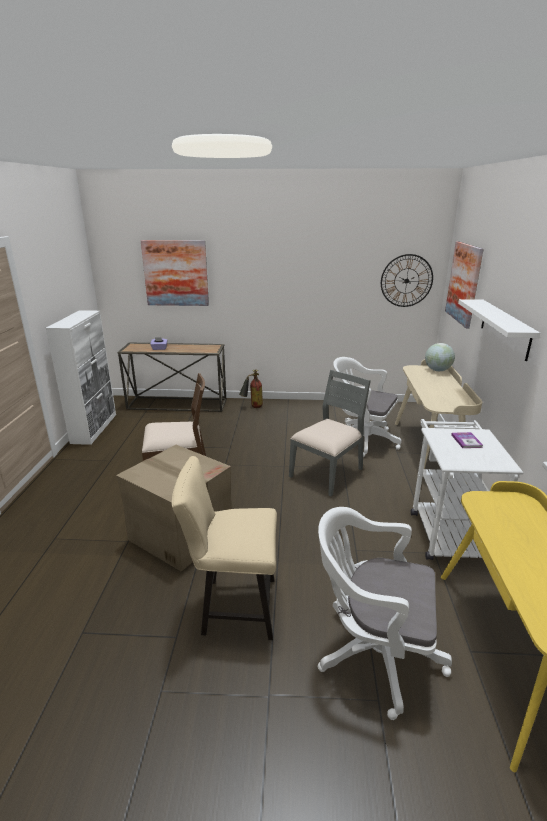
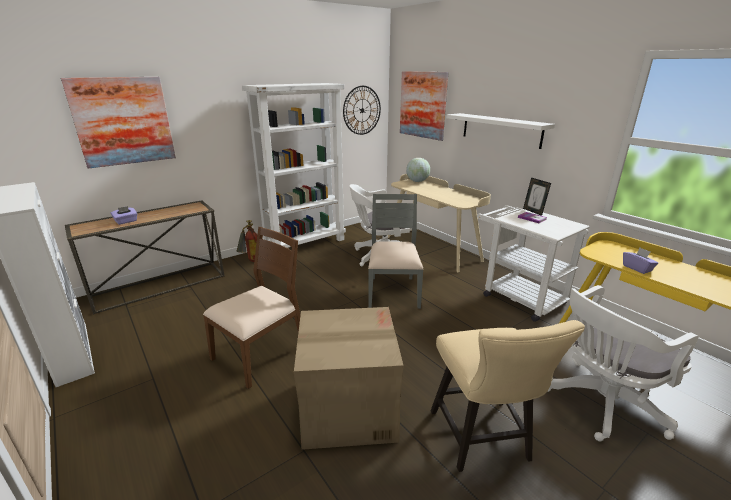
camera: 40 degrees left, 0 degrees up
beige chair [172,456,277,640] -> beige chair turned 60 degrees counterclockwise [431,320,585,472]
none -> white bookcase [242,83,346,248]
none -> picture frame [523,177,551,216]
none -> purple tissue box [623,248,658,274]

